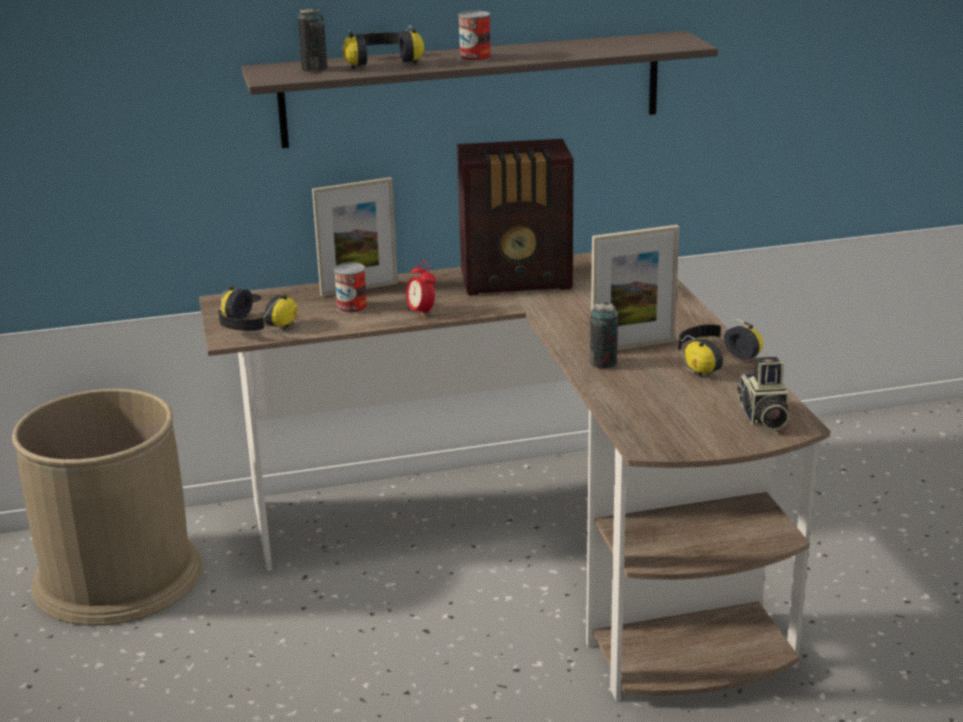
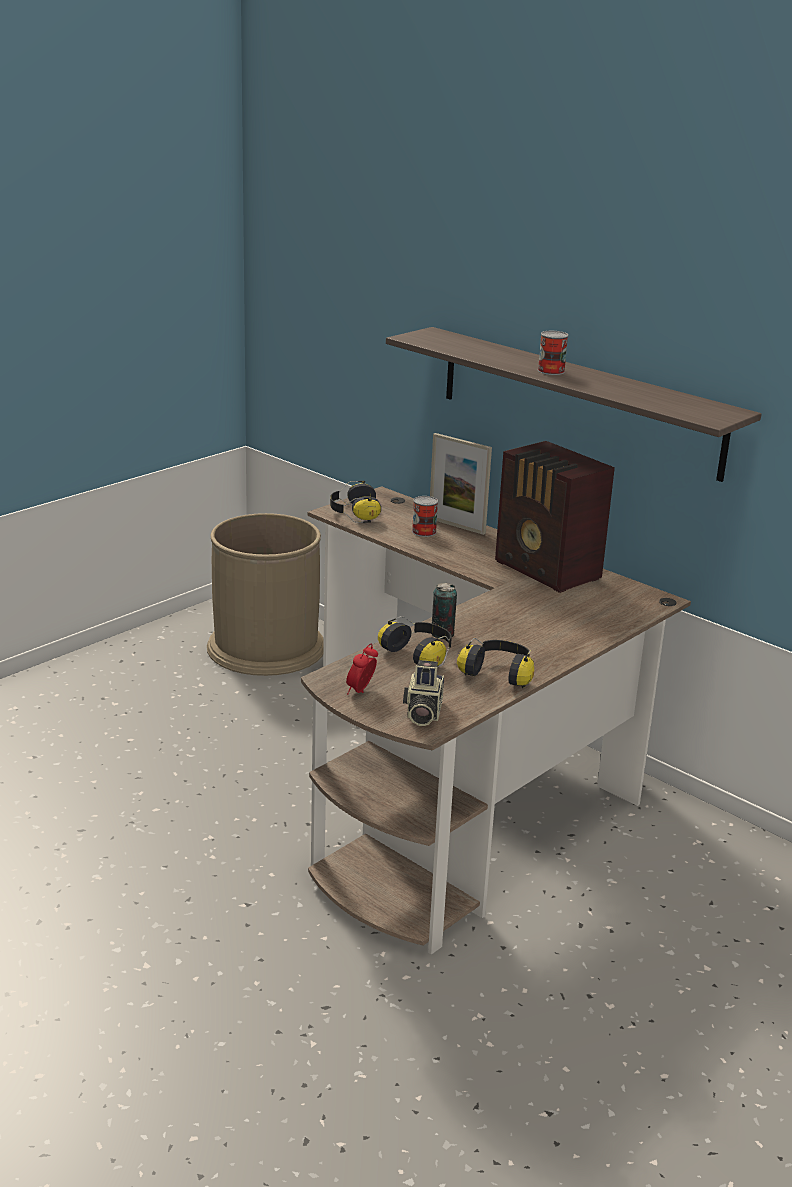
camera: 55 degrees right, 0 degrees up
can [298,8,328,72] -> none
headphones [343,26,424,69] -> headphones moved to [378,616,452,668]
alarm clock [406,261,436,318] -> alarm clock moved to [346,643,378,694]
picture frame [591,225,679,350] -> none
camera [737,357,789,431] -> camera turned 45 degrees counterclockwise [403,660,444,726]

